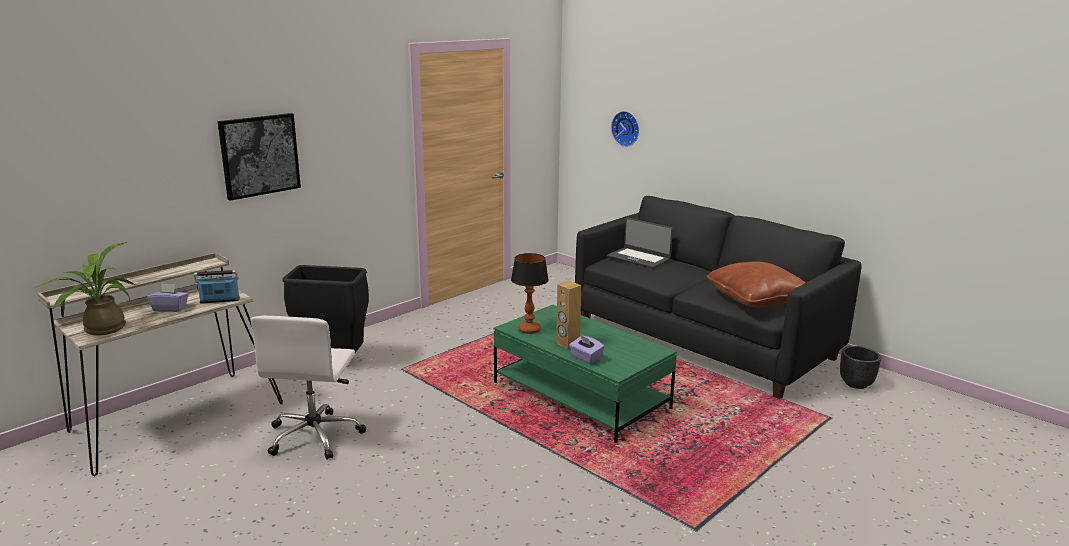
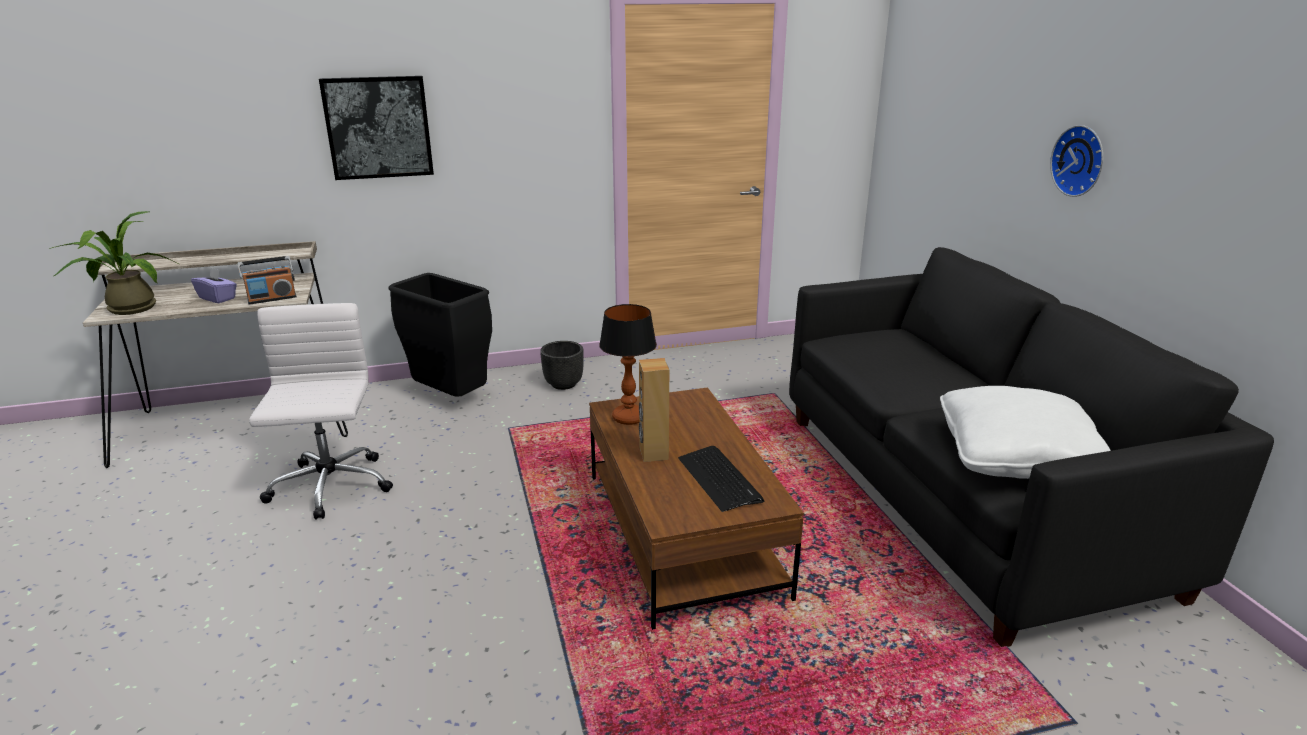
camera: 30 degrees right, 5 degrees up
radio [194,270,240,304] -> radio turned 135 degrees clockwise [238,256,297,304]
white office chair [250,316,366,460] -> white office chair turned 135 degrees clockwise [249,303,393,520]
green coffee table [493,305,677,443] -> brown coffee table [589,387,804,630]
purple tissue box [569,335,605,364] -> none
laptop [607,218,673,268] -> none
wall clock [611,111,639,147] -> wall clock moved to [1050,125,1103,197]
brown pillow [707,261,805,307] -> white pillow [940,386,1111,479]
black planter [840,346,881,389] -> black planter moved to [540,341,584,390]
none -> keyboard [678,446,765,512]

